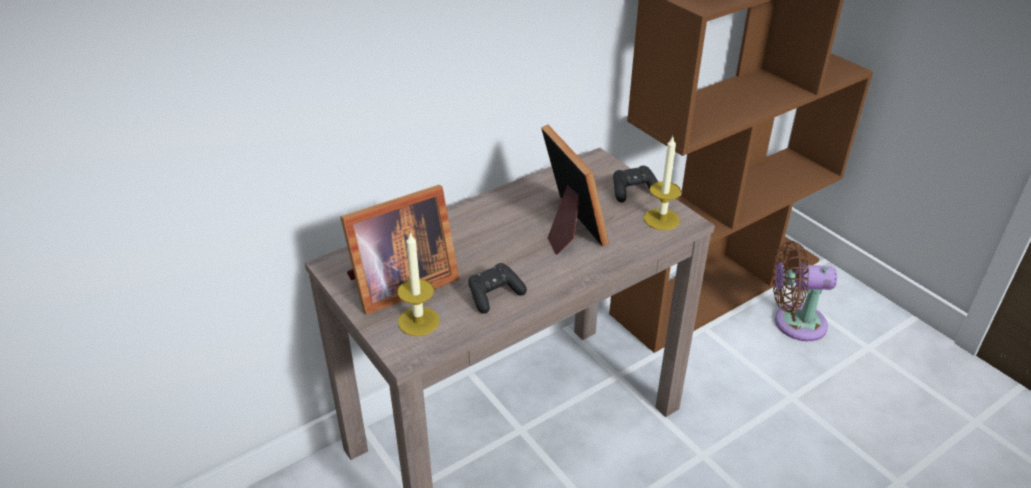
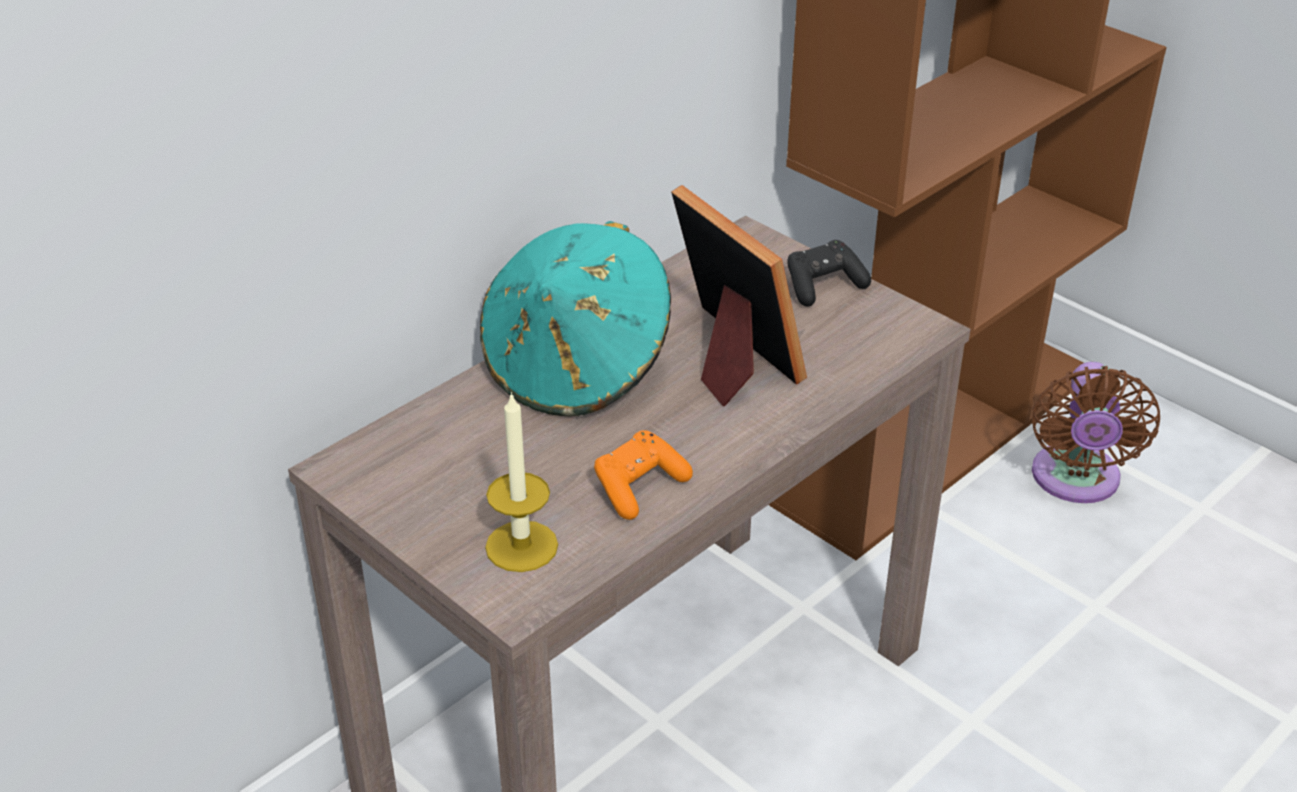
camera: 10 degrees left, 0 degrees up
picture frame [340,185,459,315] -> none
black game controller [468,263,527,314] -> orange game controller [594,430,693,520]
candle [644,137,681,230] -> none
brown fan [773,241,837,341] -> brown fan turned 75 degrees counterclockwise [1032,362,1160,503]
none -> turquoise hat [480,221,671,416]

